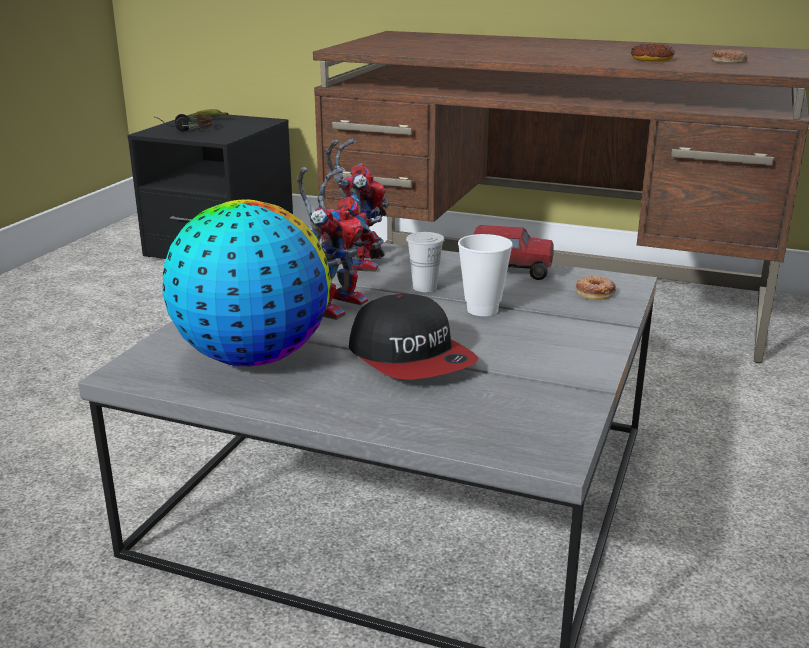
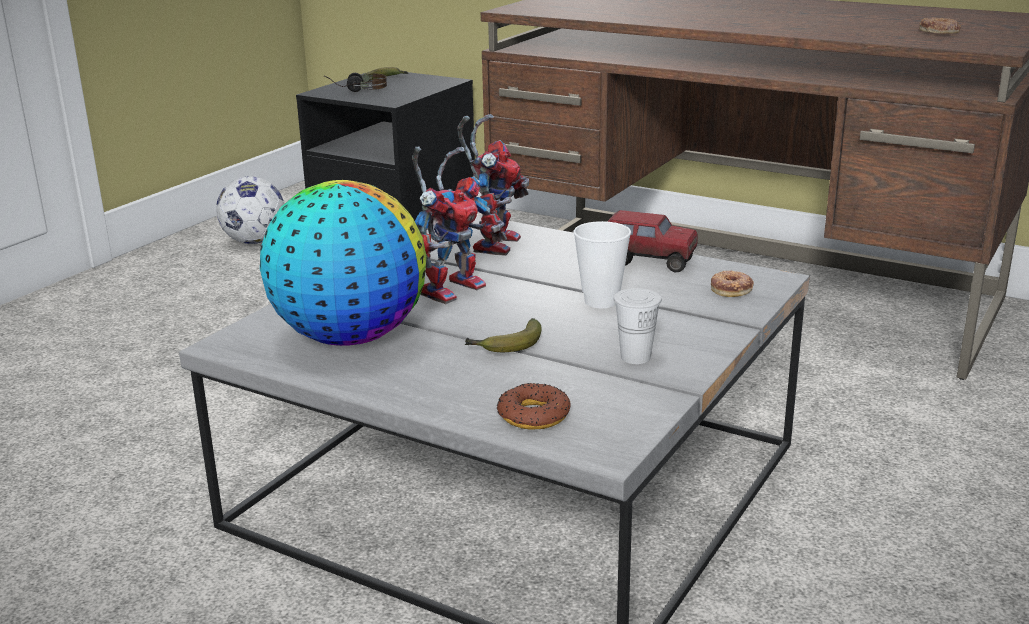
camera: 10 degrees right, 0 degrees up
cap [349,293,479,380] -> banana [465,318,542,352]
white cup [406,232,444,292] -> white cup moved to [614,288,662,364]
donut [631,44,675,61] -> donut moved to [497,383,571,430]
none -> football [216,176,284,244]

